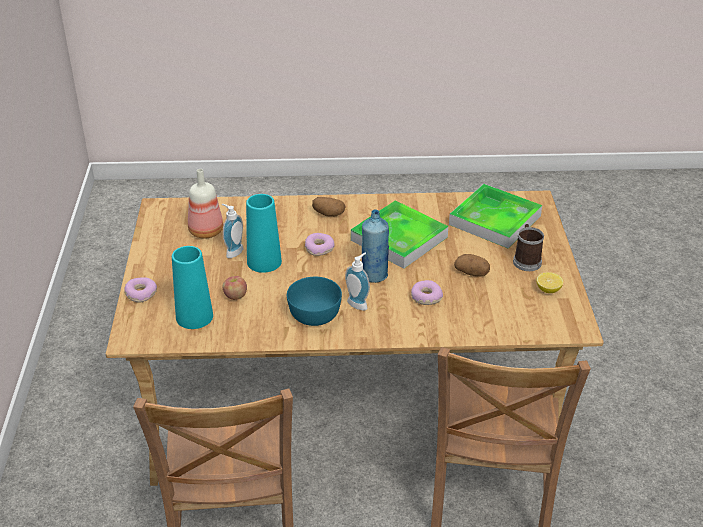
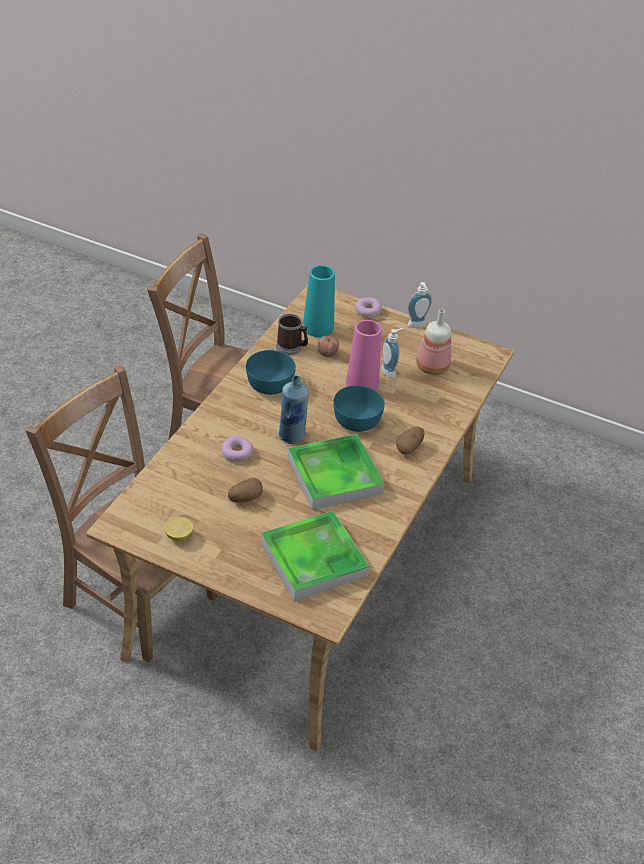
camera: 115 degrees right, 5 degrees up
turquoise vase [246,194,282,273] -> pink vase [346,320,382,390]
donut [305,233,335,256] -> turquoise bowl [333,385,385,432]
soap dispenser [345,253,370,310] -> soap dispenser moved to [408,282,432,328]
mug [513,224,544,271] -> mug moved to [276,314,308,355]

